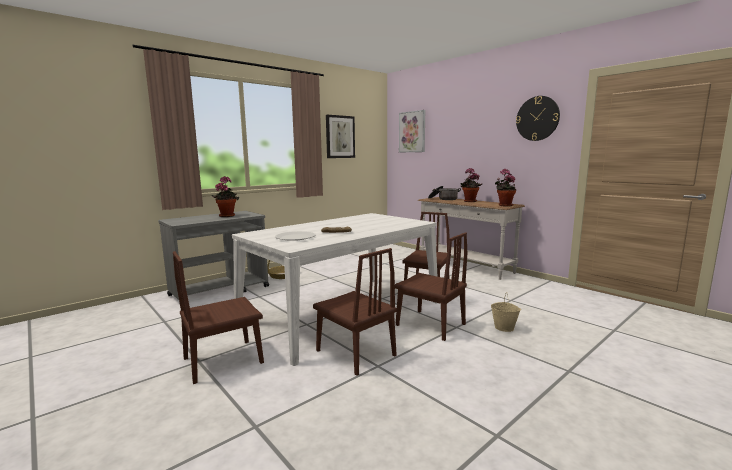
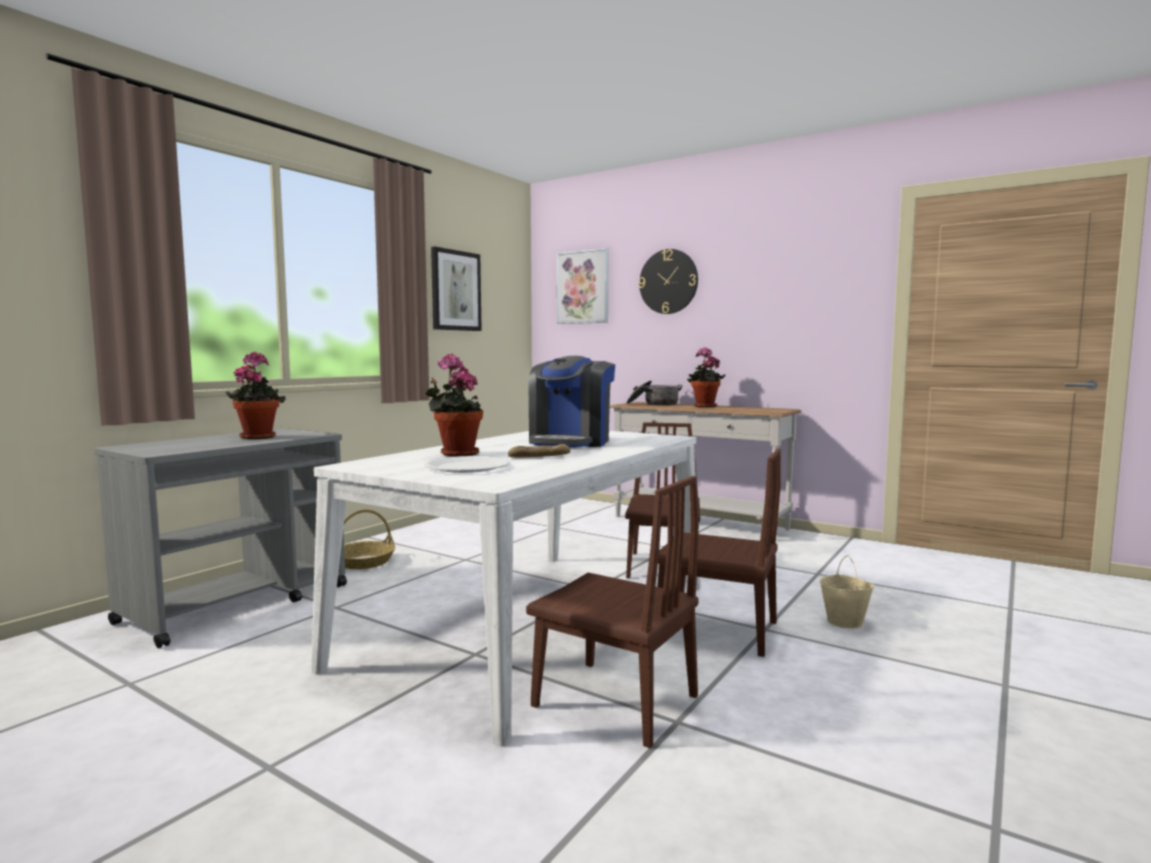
camera: 15 degrees left, 5 degrees down
brown chair [173,251,264,384] -> none
potted plant [494,169,516,207] -> potted plant moved to [426,354,483,457]
wall clock [516,96,560,141] -> wall clock moved to [639,249,698,314]
none -> coffee machine [528,356,615,447]

